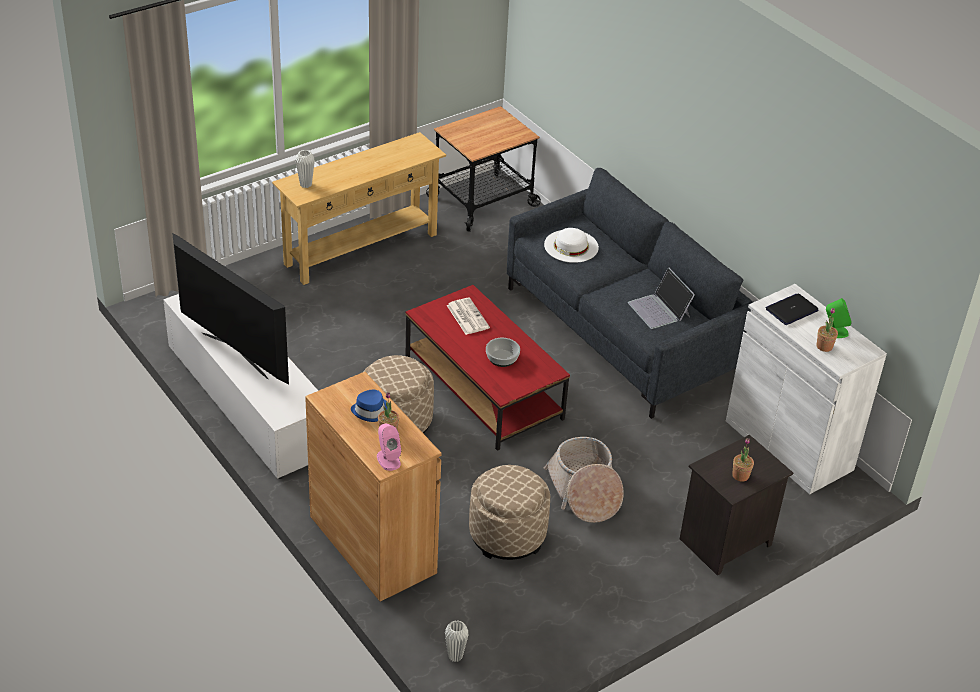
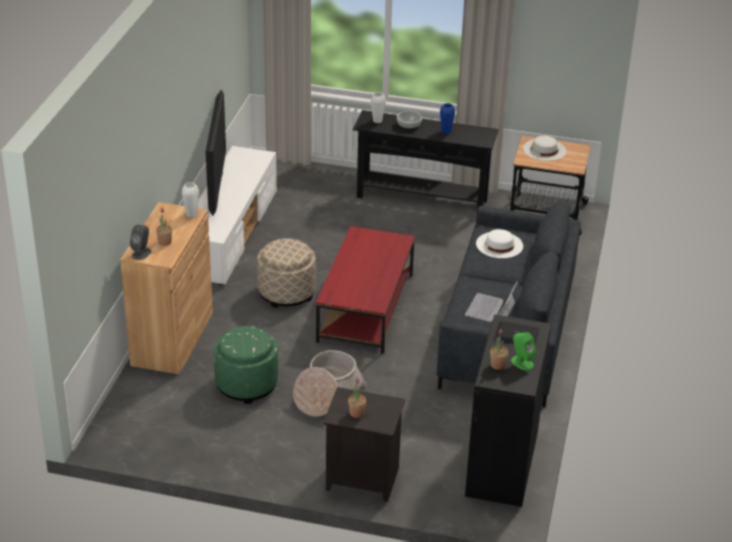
camera: 50 degrees right, 5 degrees down
beige console table [272,132,446,285] -> black console table [353,110,499,209]
blue hat [351,390,387,422] -> none
pink speaker [377,424,401,471] -> grey speaker [130,225,151,260]
white vase [445,620,469,662] -> white vase moved to [182,182,199,217]
newspaper [446,298,490,335] -> none
beige ottoman [469,465,550,560] -> green ottoman [214,326,278,404]
bowl [486,338,520,367] -> bowl moved to [397,111,422,130]
white cabinet [726,284,887,494] -> black cabinet [465,314,551,507]
none -> blue vase [440,103,455,134]
none -> white hat [523,136,566,161]

